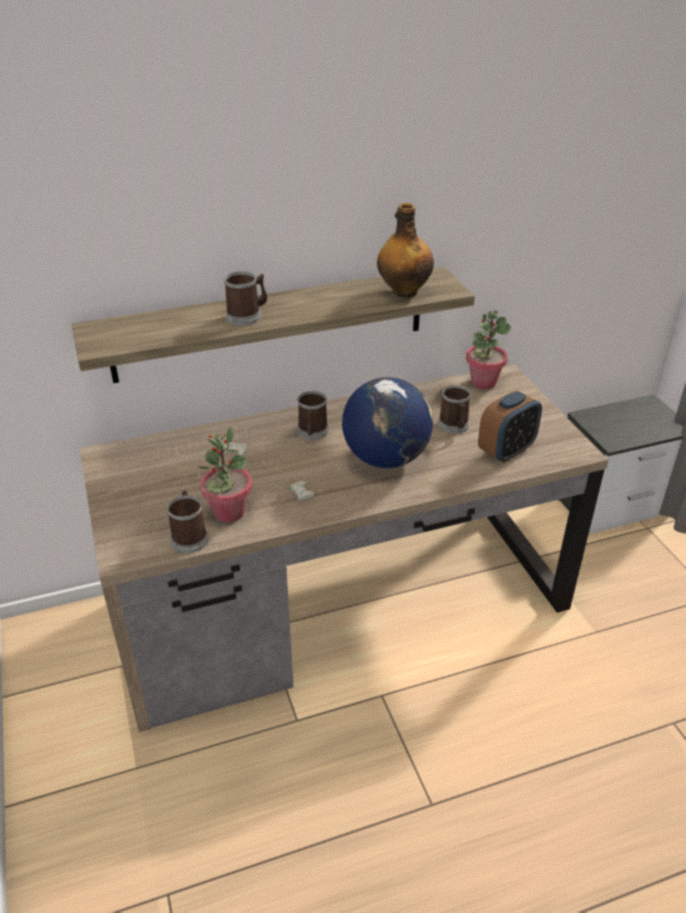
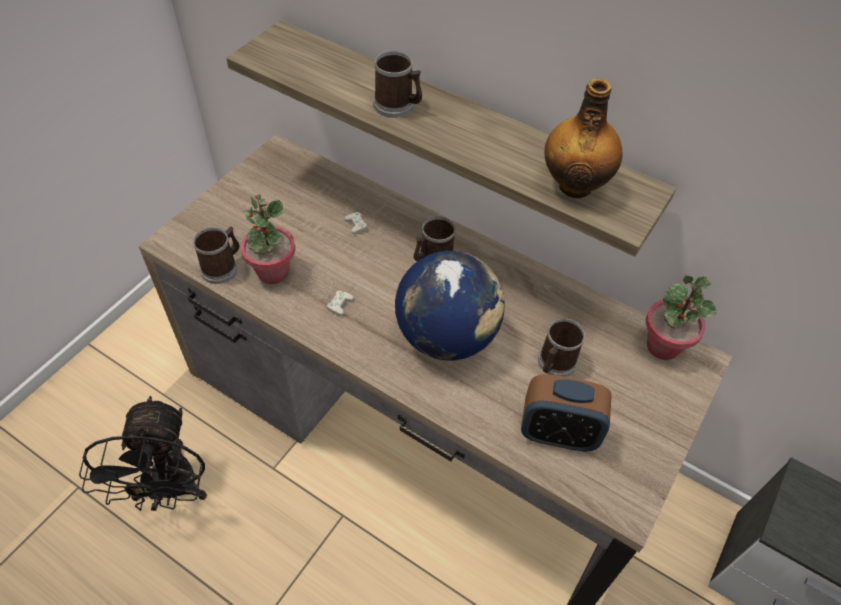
camera: 50 degrees right, 15 degrees up
none -> black fan [79,396,207,511]

